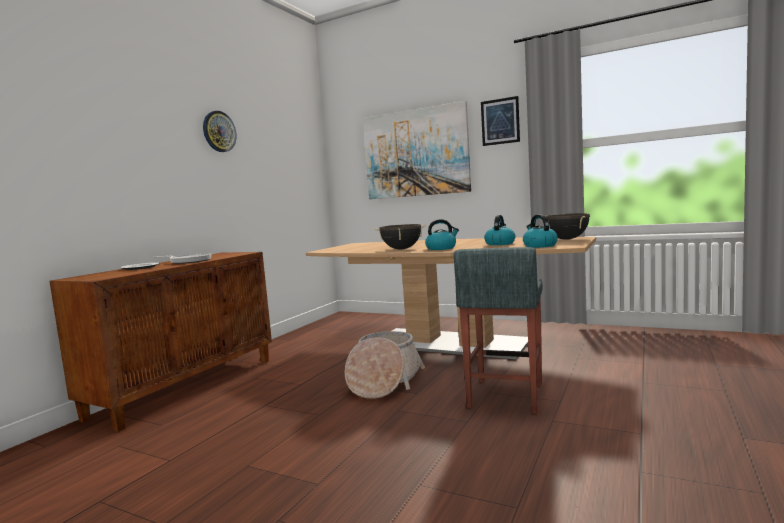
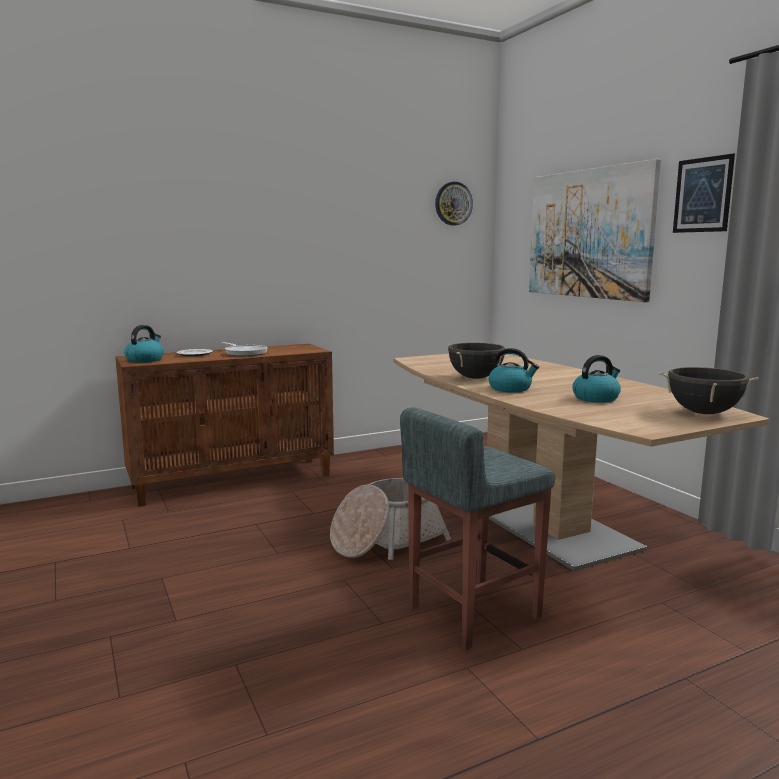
camera: 35 degrees right, 5 degrees up
wall clock [203,111,237,152] -> wall clock moved to [435,182,473,226]
kettle [523,214,558,248] -> kettle moved to [124,325,164,363]

